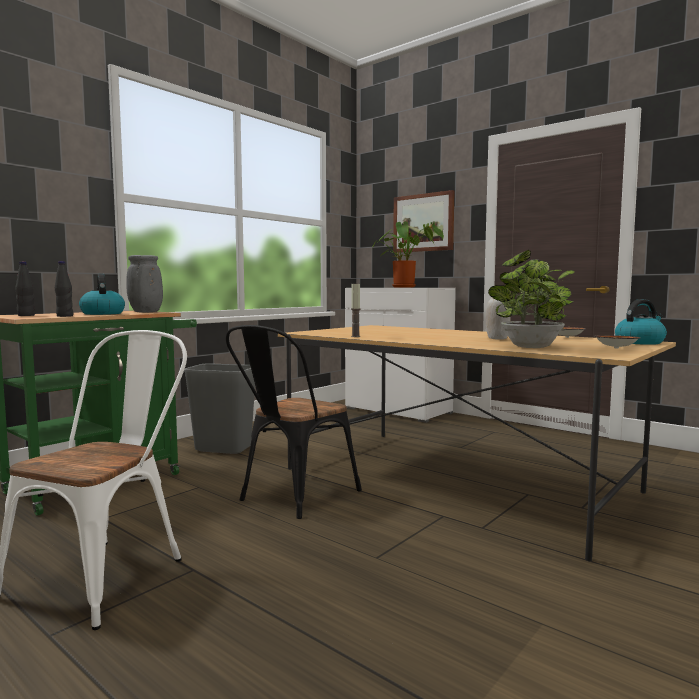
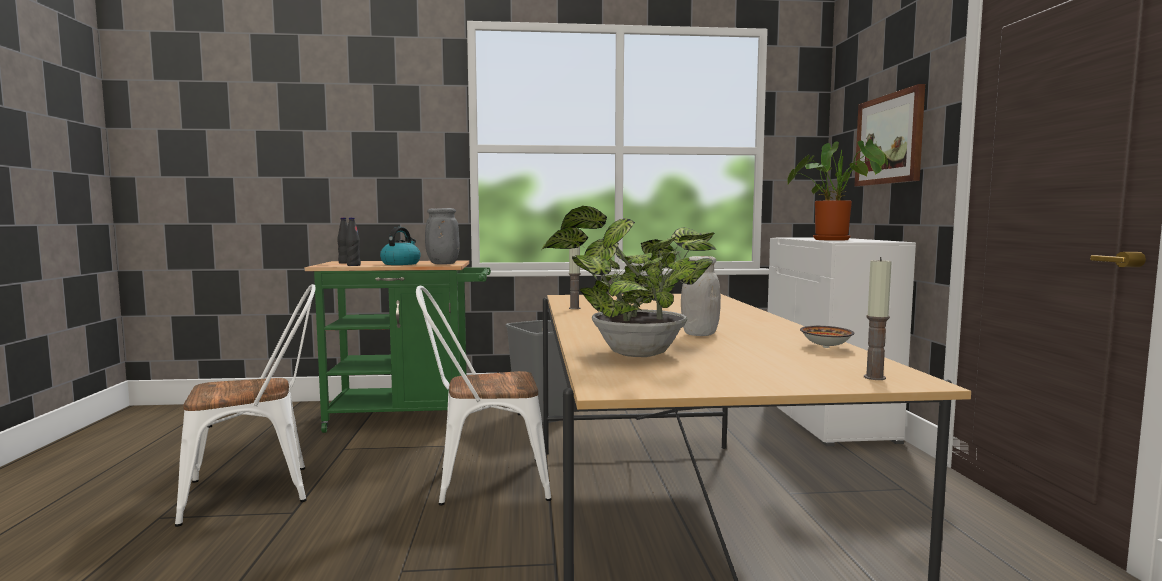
camera: 45 degrees right, 0 degrees up
black chair [226,325,362,519] -> white chair [416,286,551,505]
bowl [594,335,640,349] -> none
kettle [615,299,667,345] -> candle [864,257,892,380]

